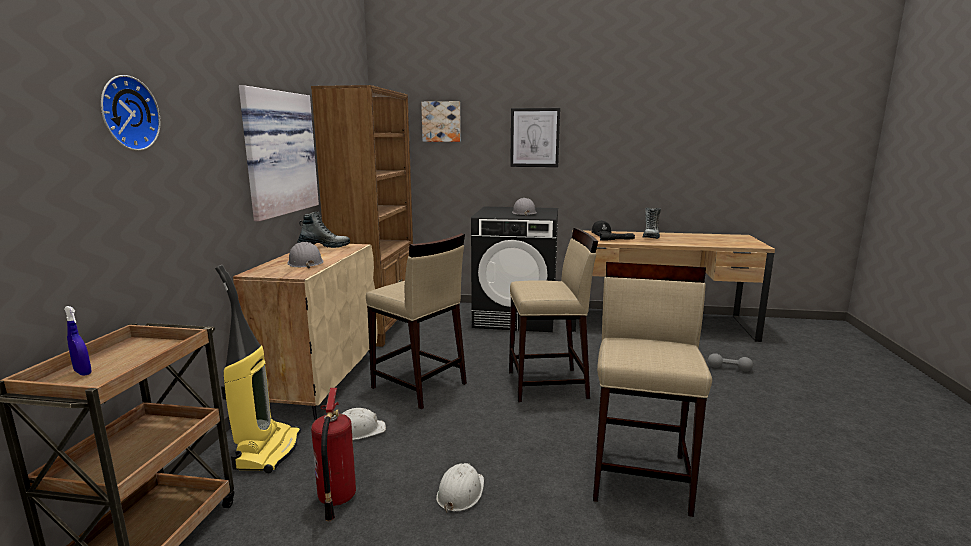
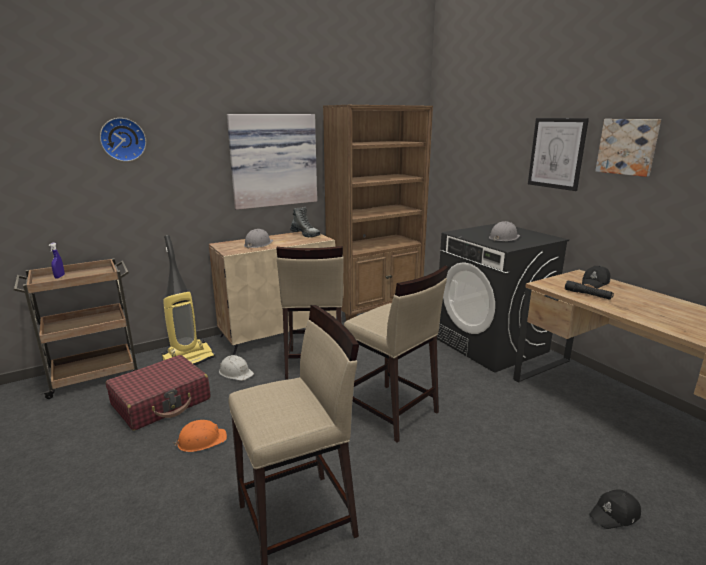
camera: 50 degrees right, 5 degrees up
fire extinguisher [311,388,356,521] -> red suitcase [106,355,210,431]
picture [421,101,461,142] -> picture moved to [595,119,661,177]
white hard hat [436,463,484,513] -> orange hard hat [174,420,227,452]
boot [643,208,661,239] -> none
grey dumbbell [708,353,753,371] -> black cap [589,489,641,529]

